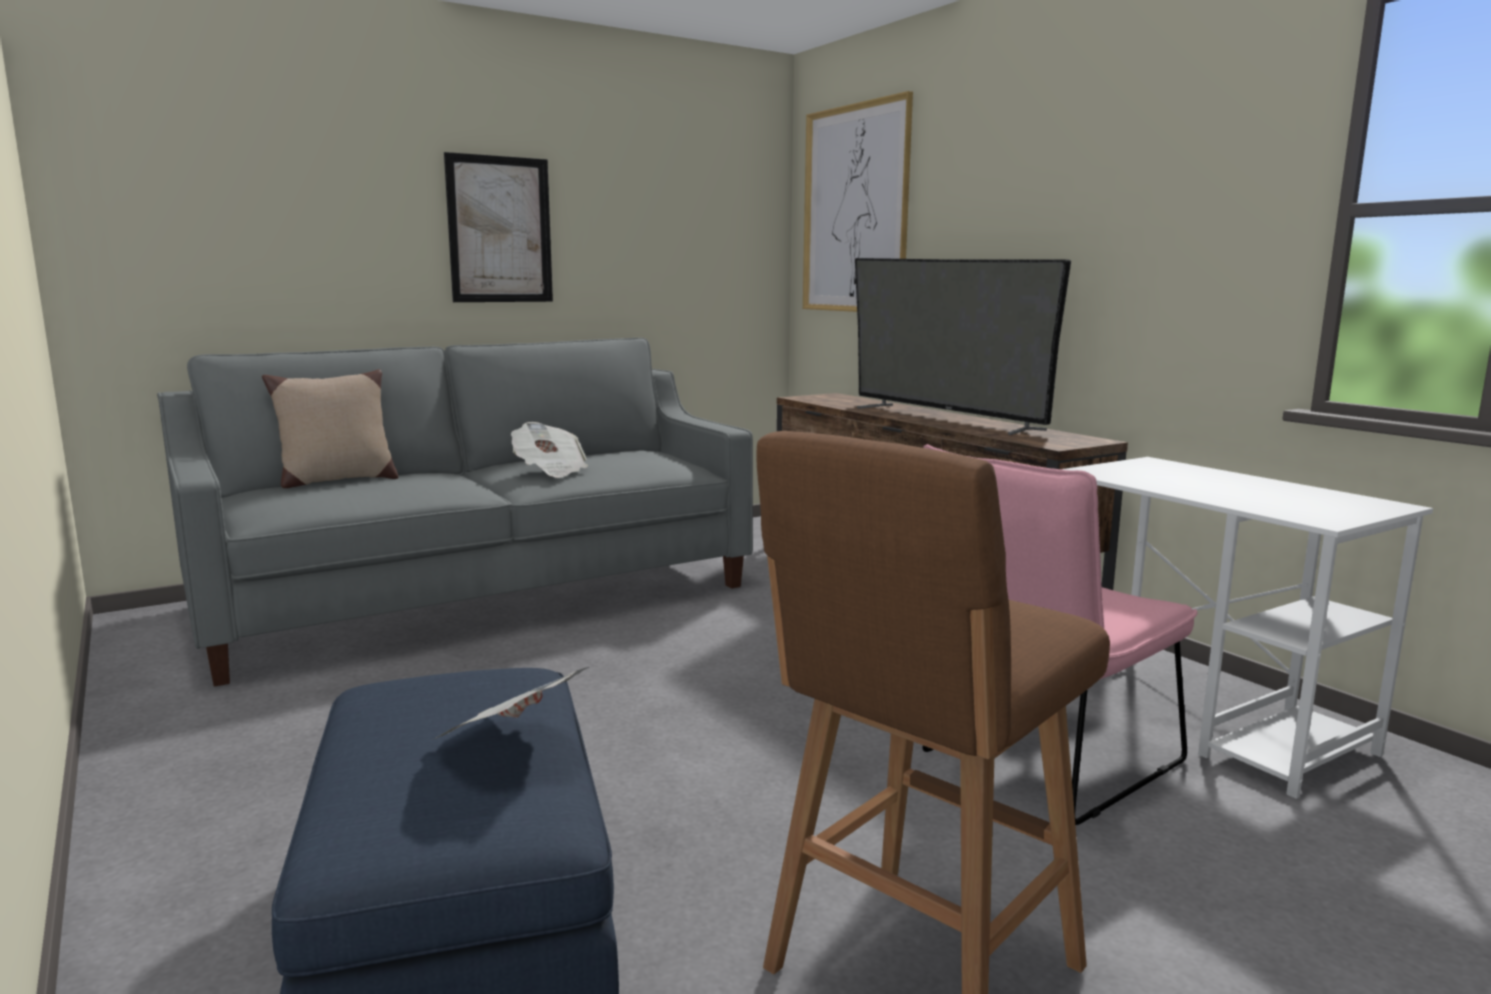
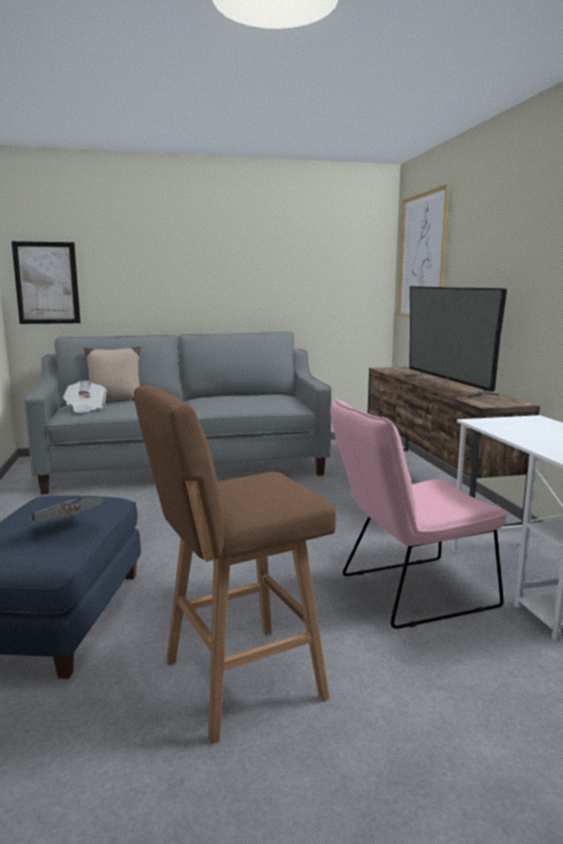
camera: 20 degrees right, 0 degrees up
picture [444,152,553,302] -> picture moved to [11,241,81,324]
newspaper [511,422,588,478] -> newspaper moved to [63,381,107,413]

